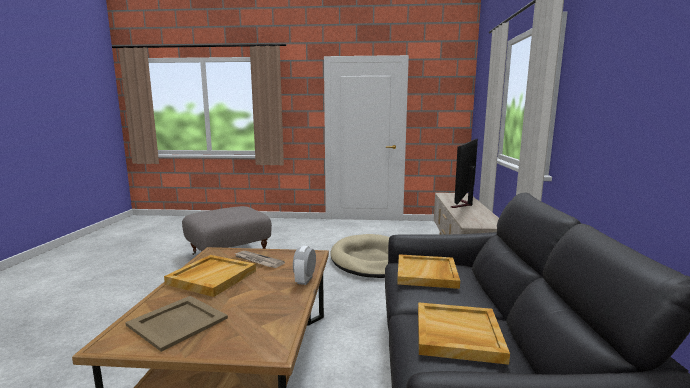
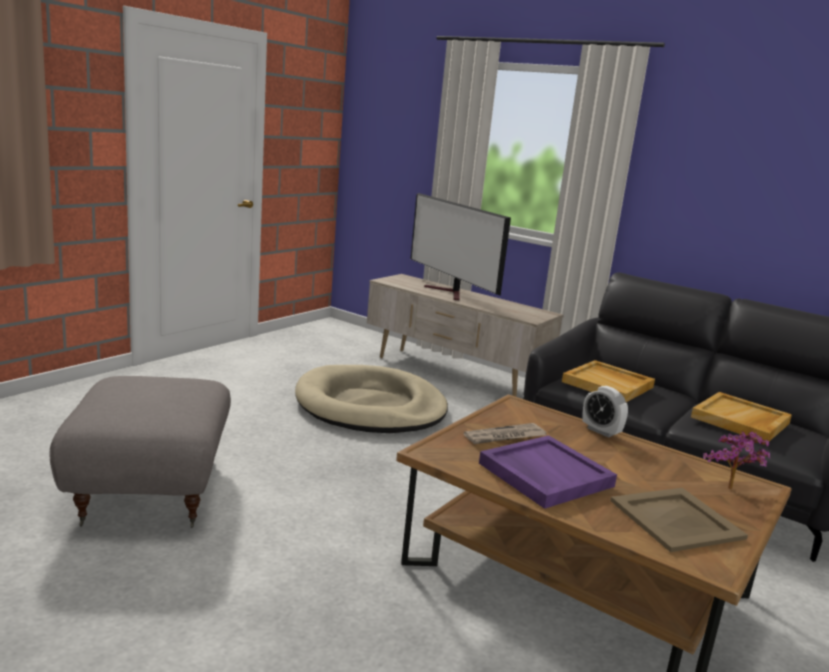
camera: 60 degrees left, 5 degrees up
beige tray [164,255,256,297] -> purple tray [479,435,617,509]
none -> potted plant [703,431,770,489]

